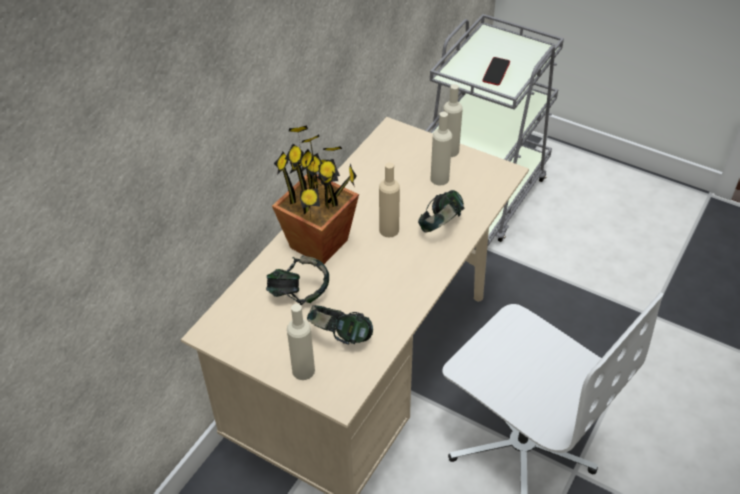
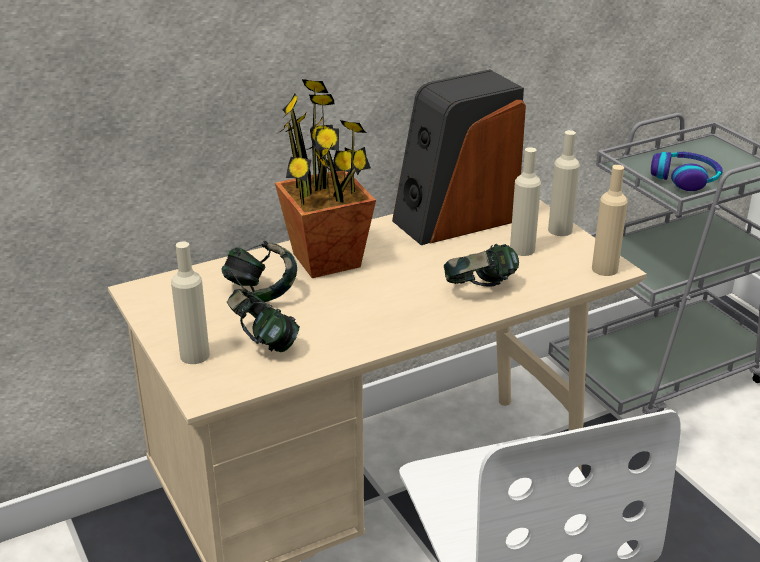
camera: 30 degrees right, 15 degrees down
beige bottle [379,162,400,238] -> beige bottle moved to [592,165,628,276]
phone [482,57,510,85] -> headphones [651,152,723,191]
none -> speaker [392,69,526,245]

